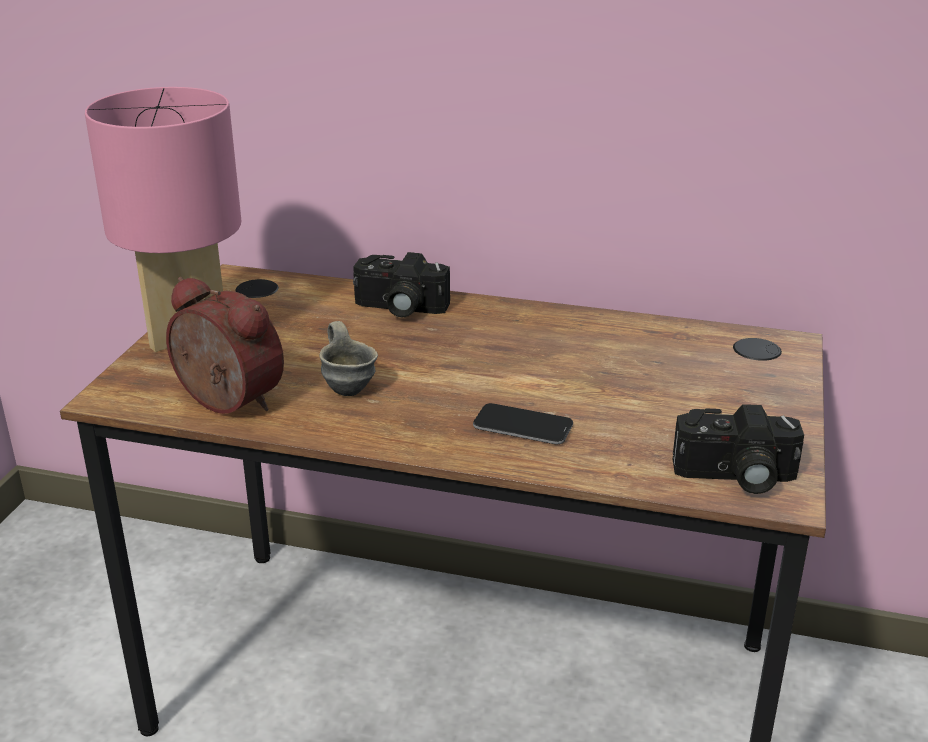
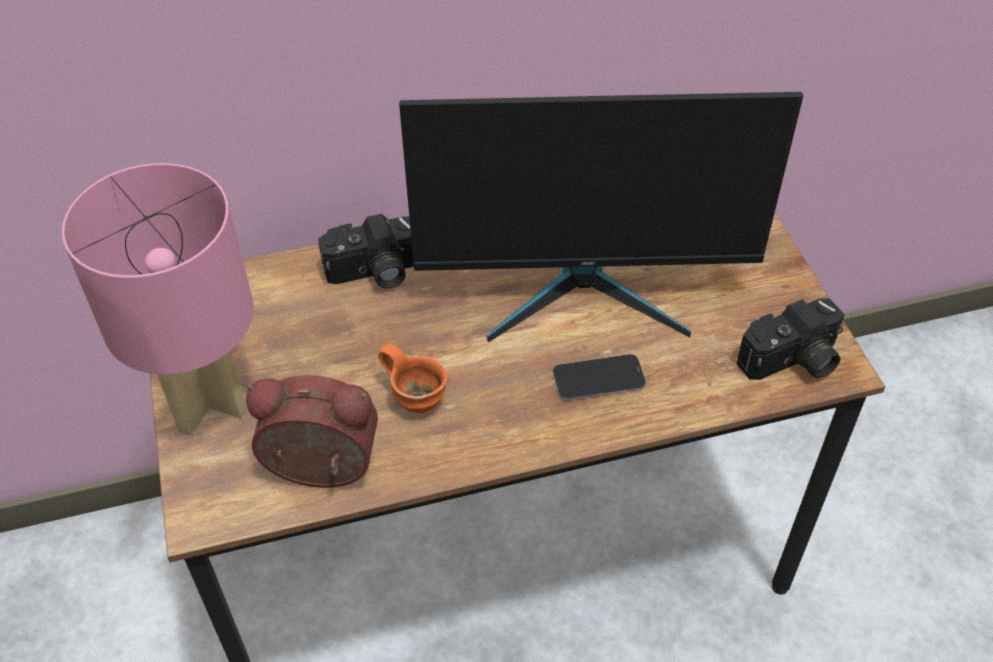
camera: 30 degrees left, 20 degrees up
grey mug [320,321,378,396] -> orange mug [378,344,448,413]
none -> monitor [399,92,803,342]

